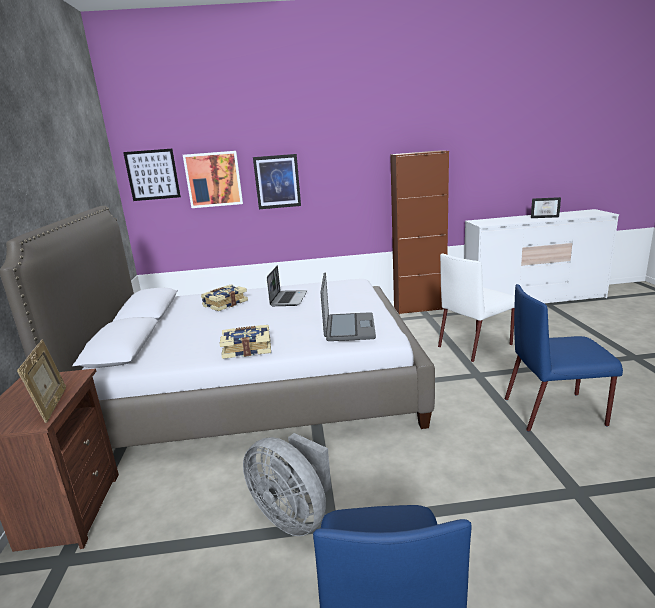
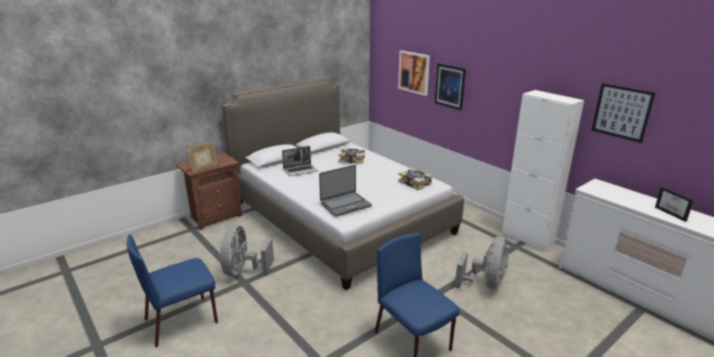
camera: 55 degrees right, 5 degrees up
picture [123,149,181,201] -> picture moved to [592,83,655,143]
book [220,325,271,359] -> book moved to [398,168,432,190]
laptop [267,265,307,306] -> laptop moved to [282,146,318,176]
brown cabinet [390,150,449,315] -> white cabinet [502,90,584,252]
white chair [438,253,515,362] -> grey fan [455,236,508,289]

